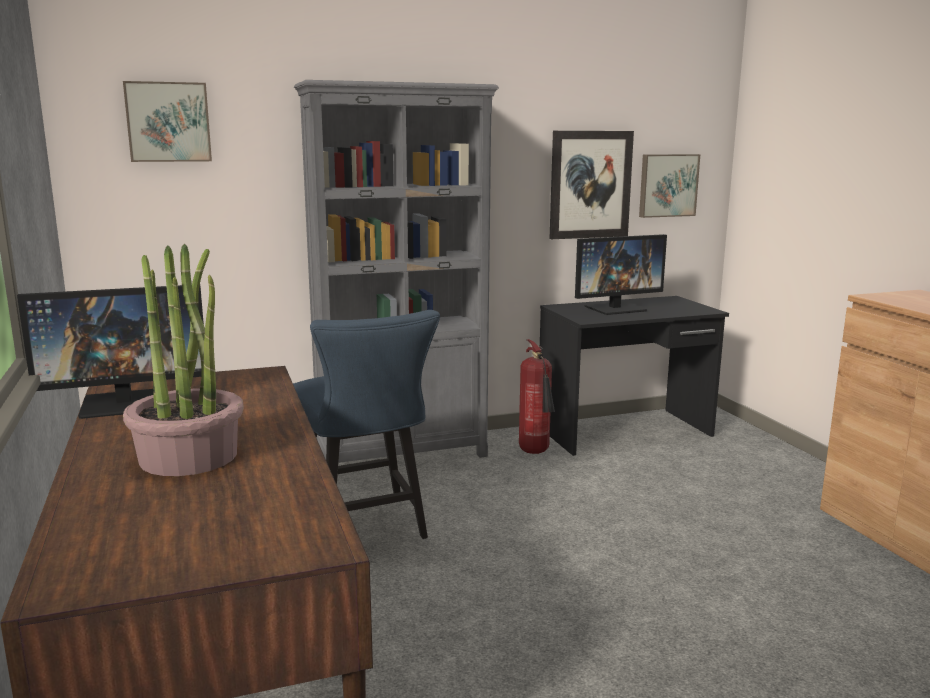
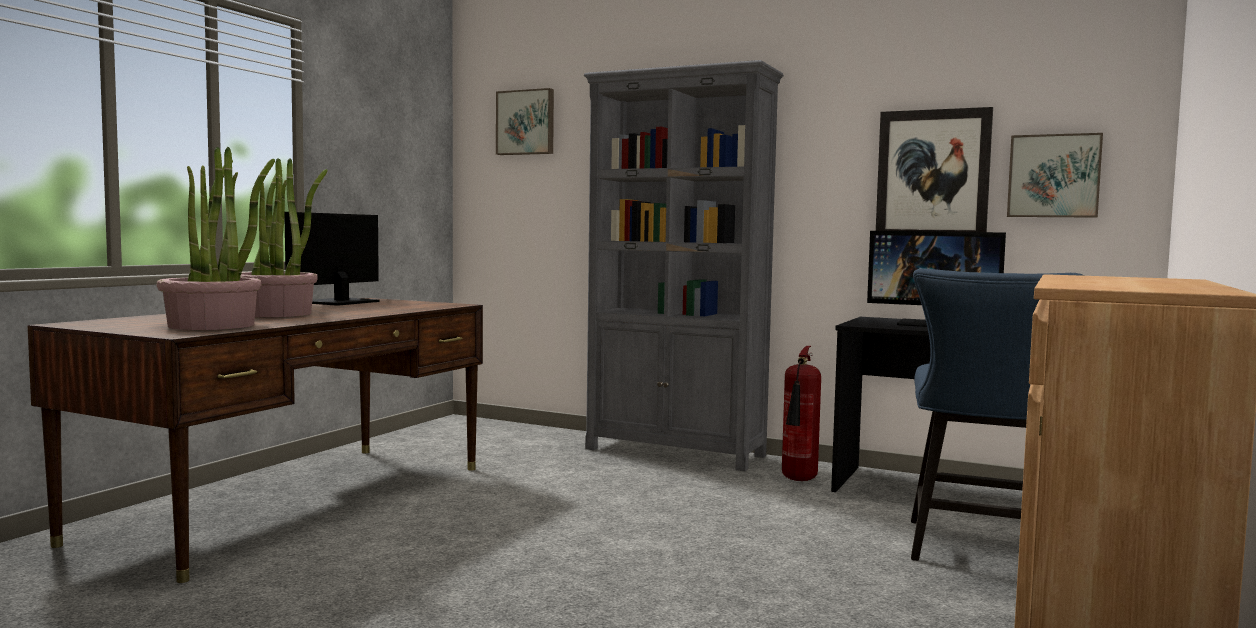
camera: 45 degrees right, 10 degrees down
monitor [17,285,204,419] -> monitor turned 90 degrees clockwise [284,212,380,306]
blue chair [293,310,440,539] -> blue chair moved to [911,268,1084,561]
none -> potted plant [156,147,275,330]

